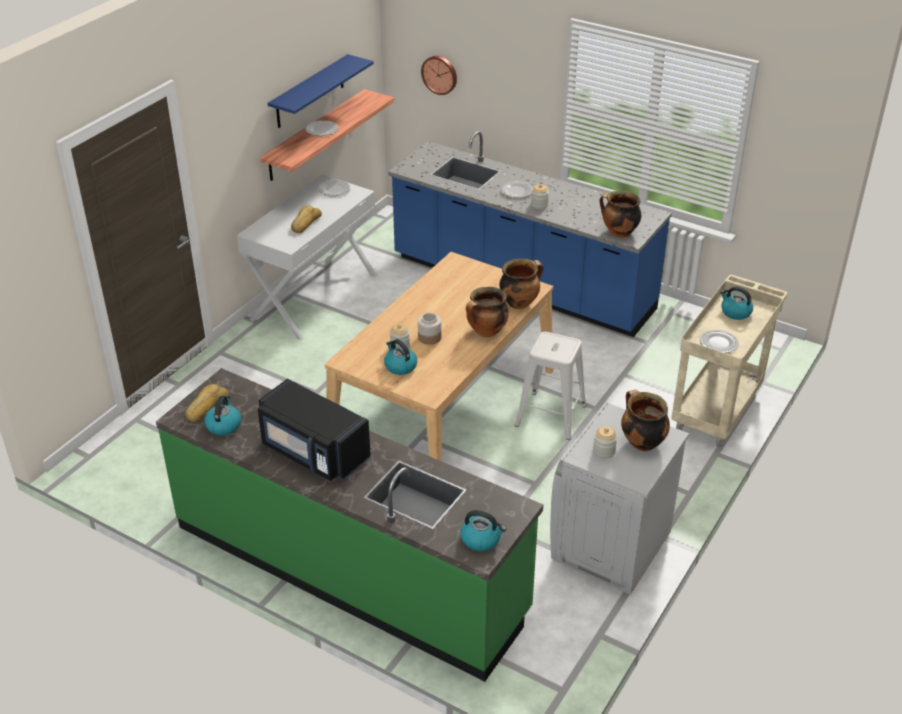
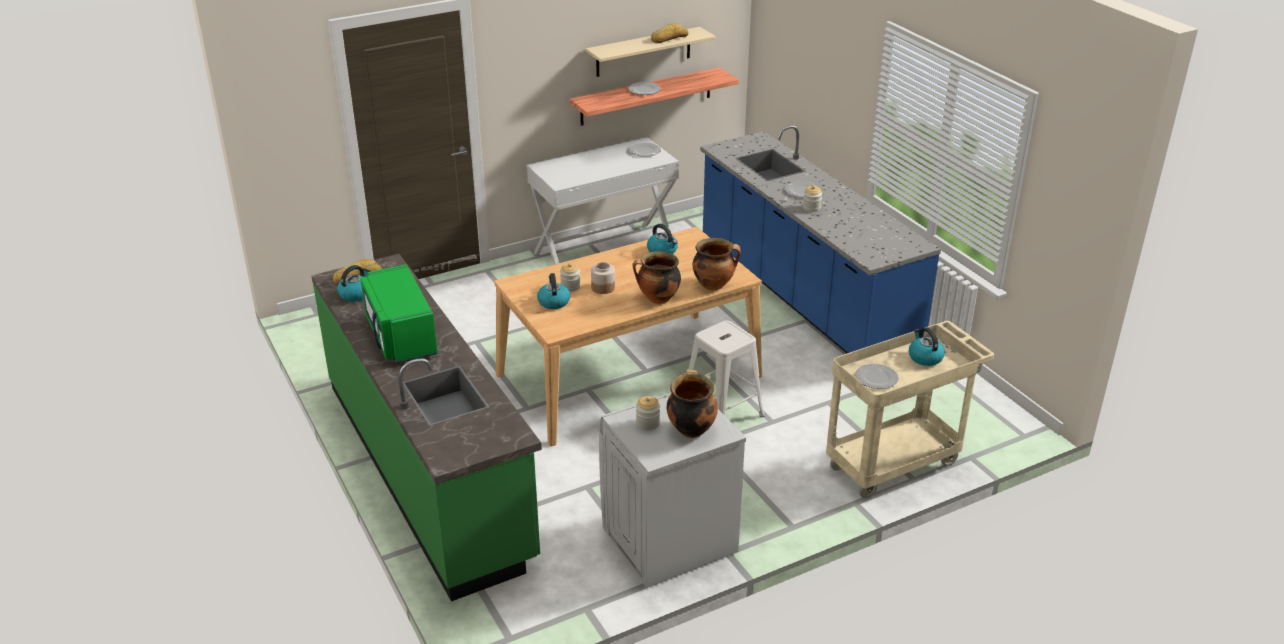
camera: 30 degrees right, 5 degrees down
black microwave [258,379,371,481] -> green microwave [360,264,438,363]
blue shelf [268,54,374,128] -> beige shelf [585,27,716,77]
bread [291,205,322,233] -> bread moved to [651,23,688,43]
wall clock [421,56,457,95] -> none
kettle [460,510,507,551] -> kettle moved to [647,224,678,254]
cooking pot [600,191,641,238] -> none

